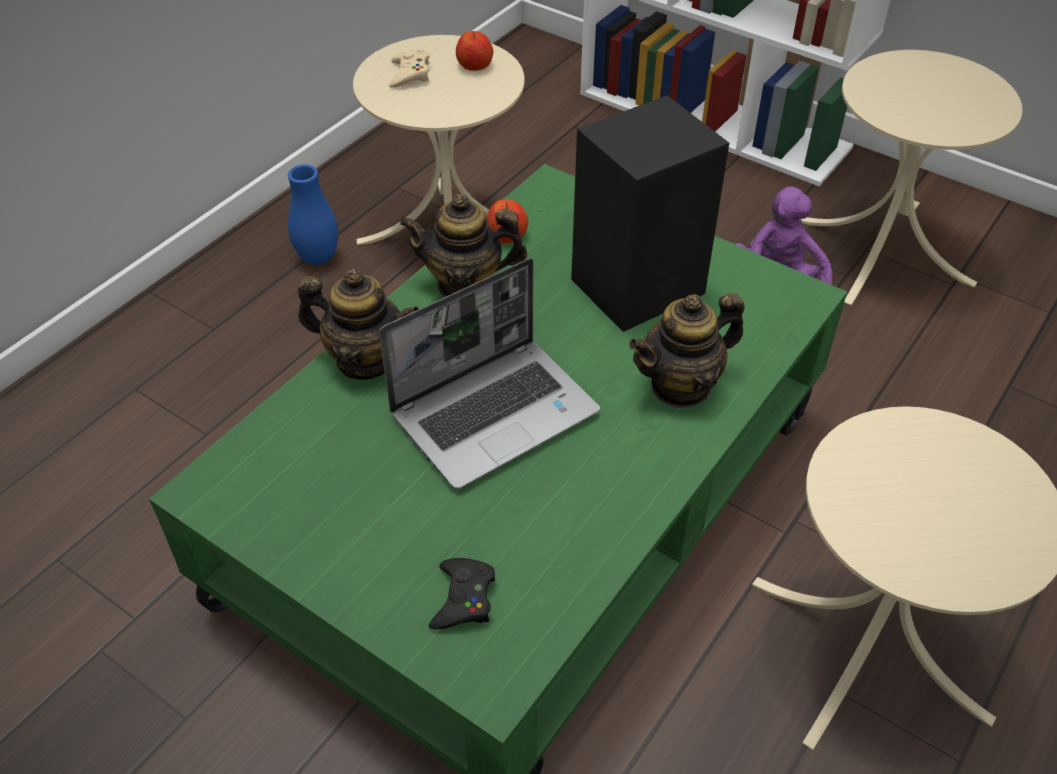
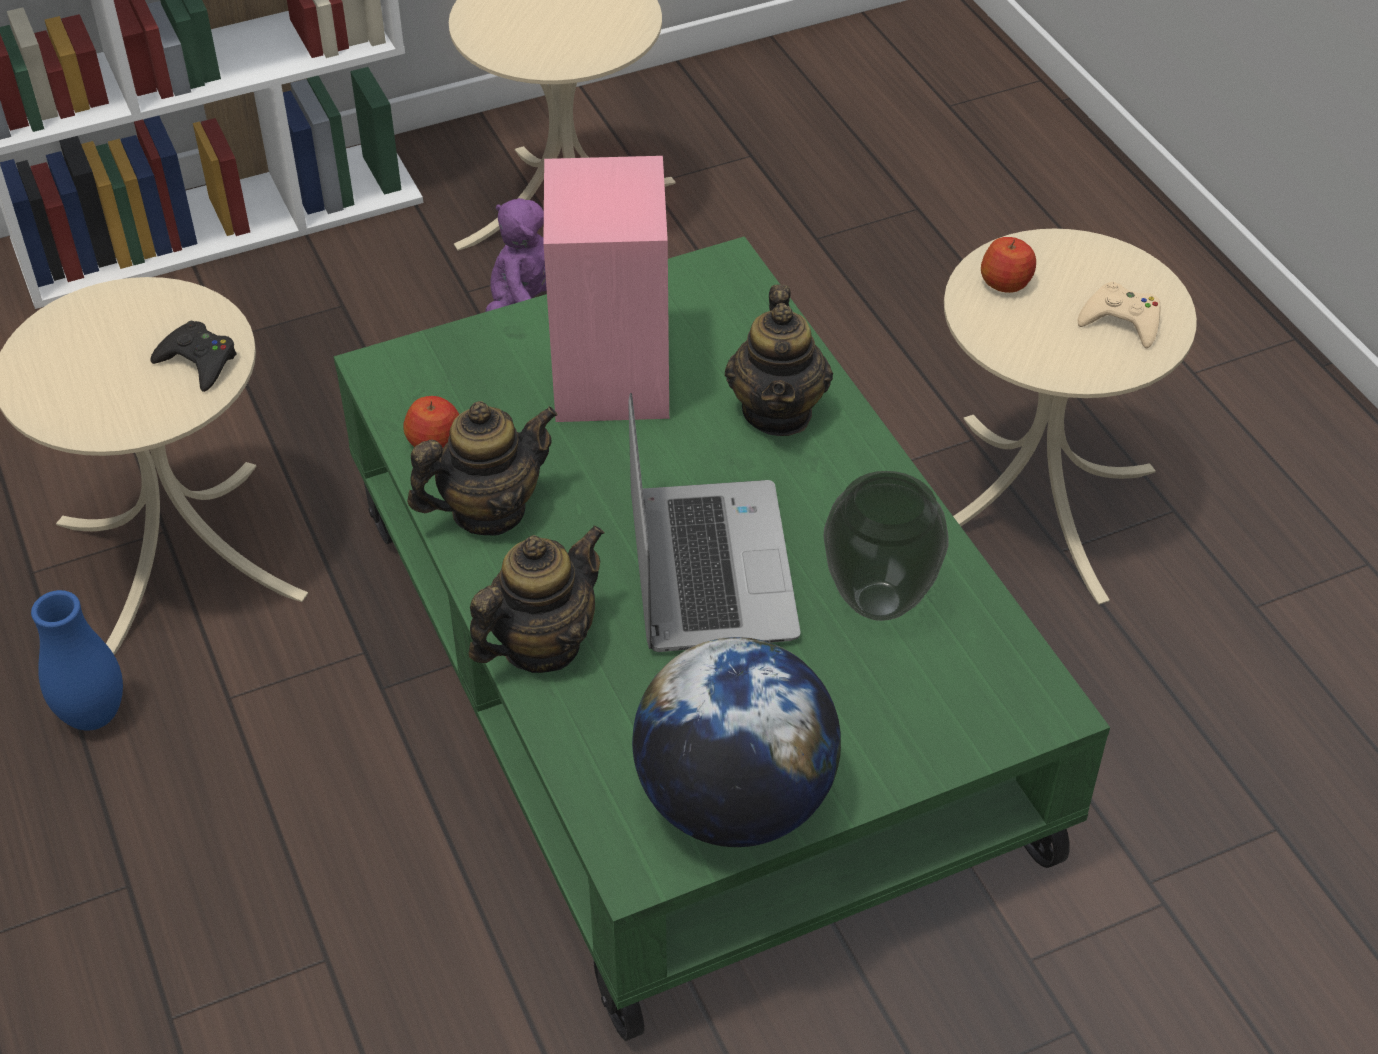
camera: 60 degrees left, 0 degrees up
beige game controller [389,48,430,88] -> beige game controller moved to [1078,282,1160,348]
teapot [400,194,527,297] -> teapot turned 150 degrees counterclockwise [407,401,557,536]
black game controller [429,558,495,629] -> black game controller moved to [150,321,237,392]
apple [456,31,493,71] -> apple moved to [981,237,1036,293]
black speaker [571,95,729,332] -> pink speaker [543,156,669,422]
none -> globe [632,637,841,847]
none -> vase [824,471,949,621]

